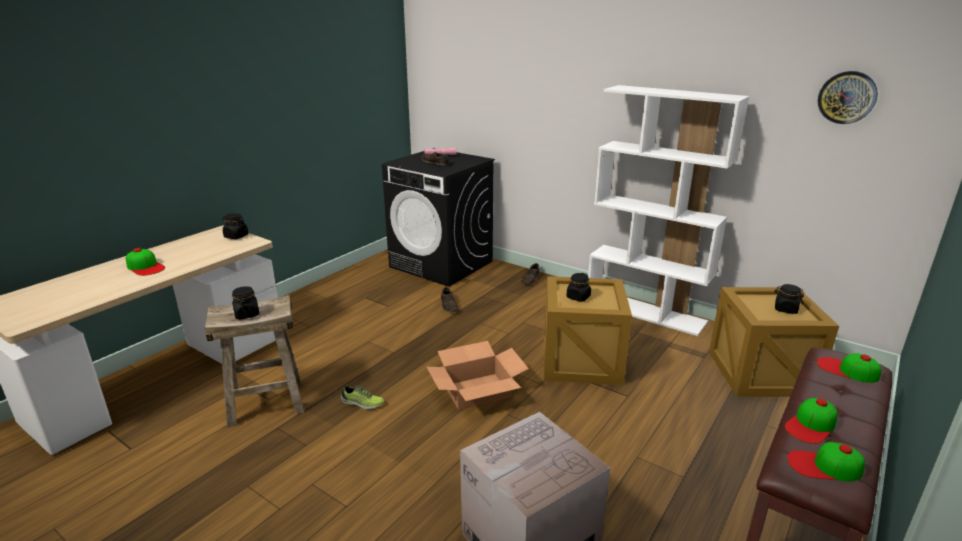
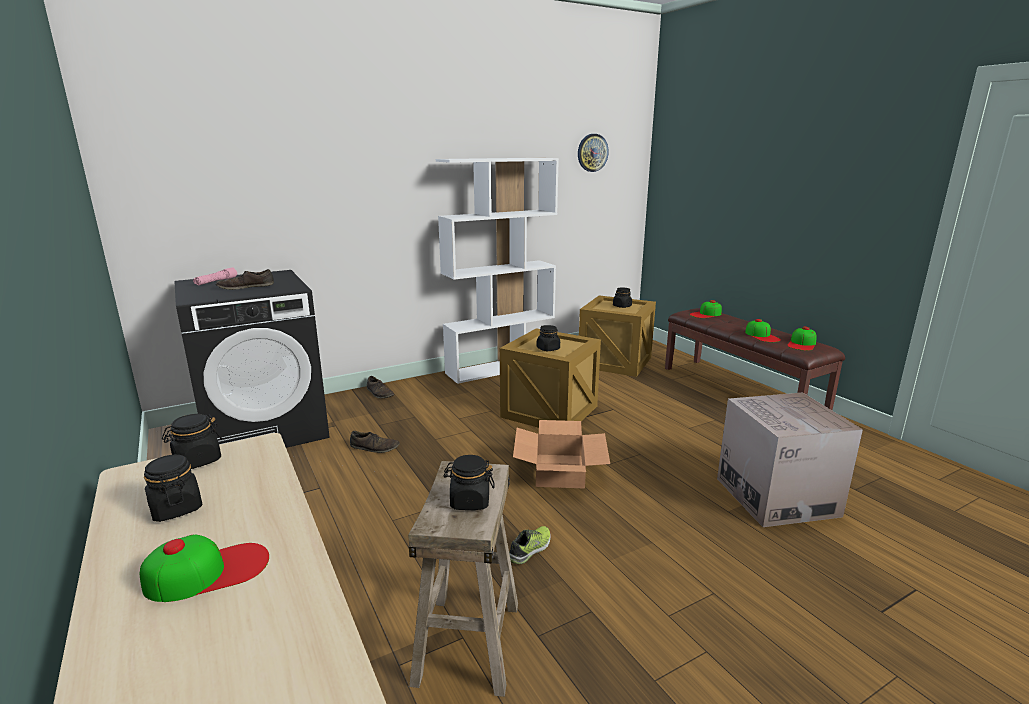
camera: 65 degrees left, 5 degrees down
none -> black jar [144,455,202,522]

